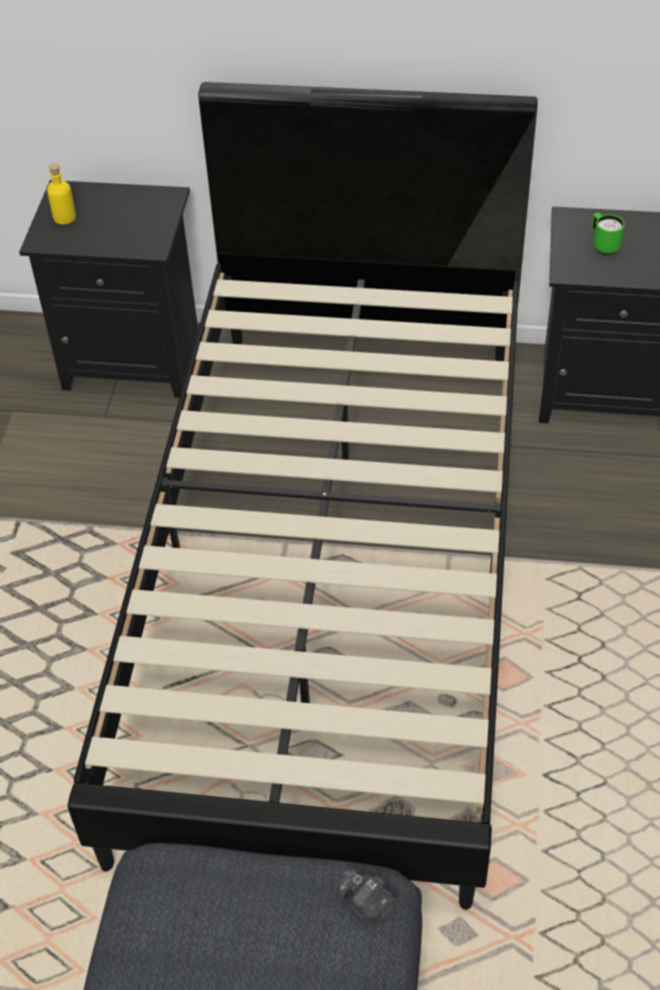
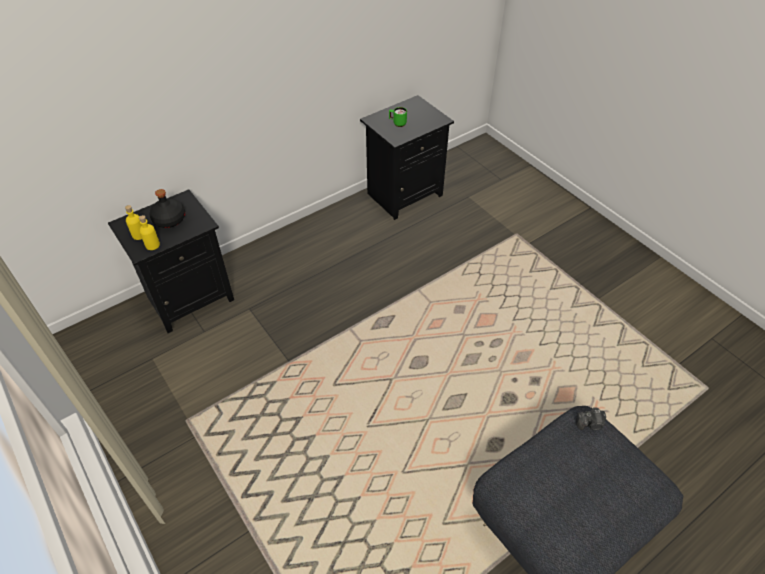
camera: 45 degrees left, 0 degrees up
black bed [68,82,538,910] -> none
none -> yellow bottle [139,215,160,250]
none -> black bottle [150,189,185,228]

